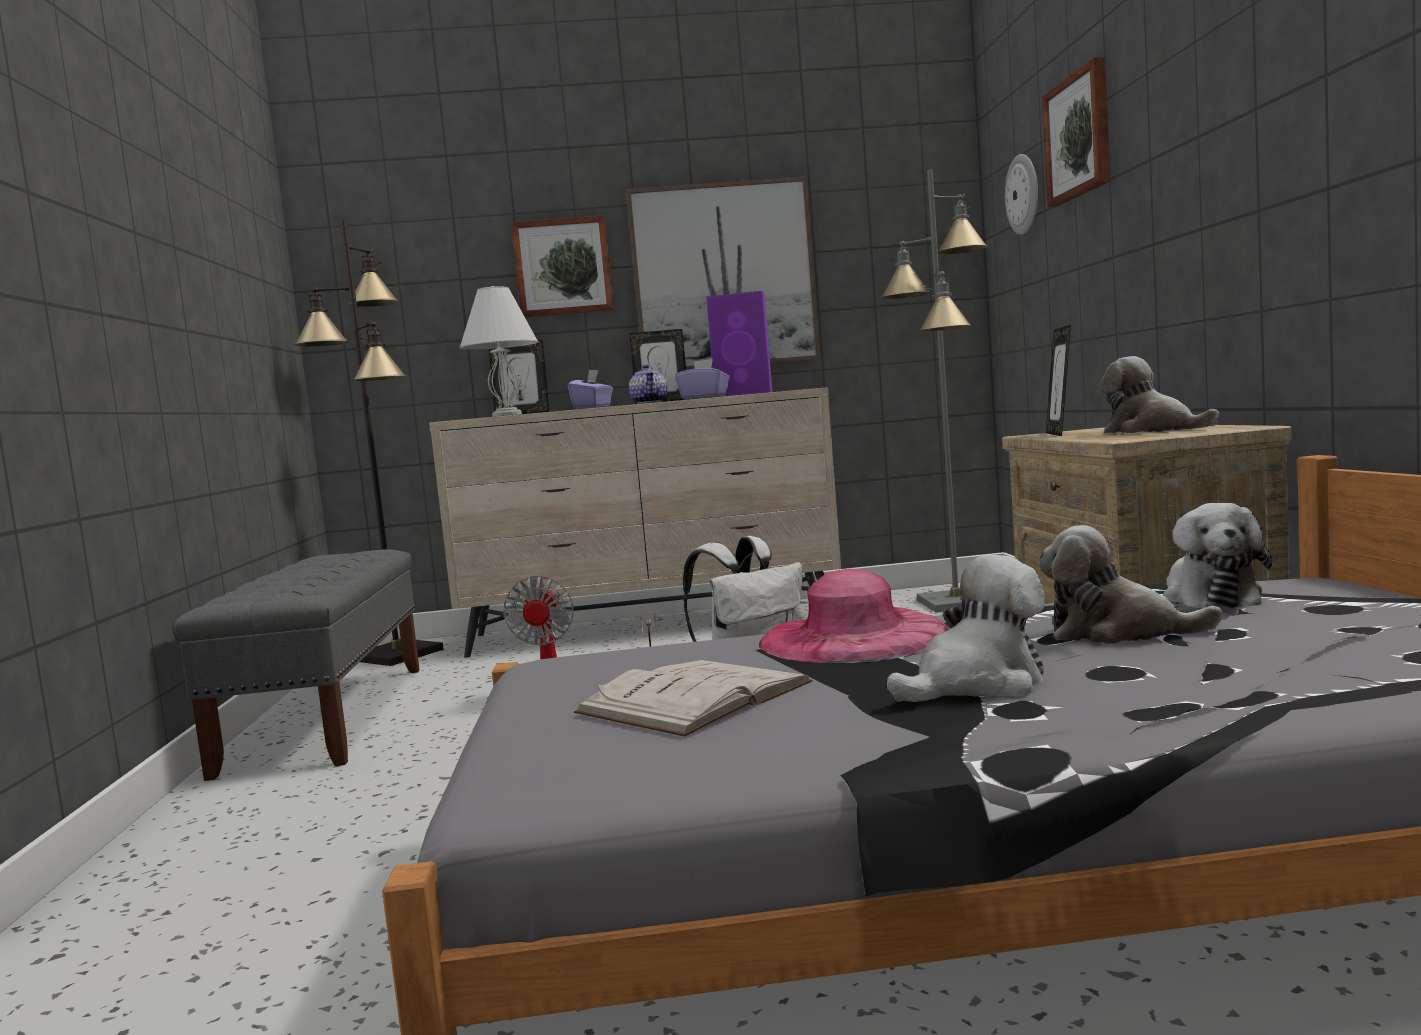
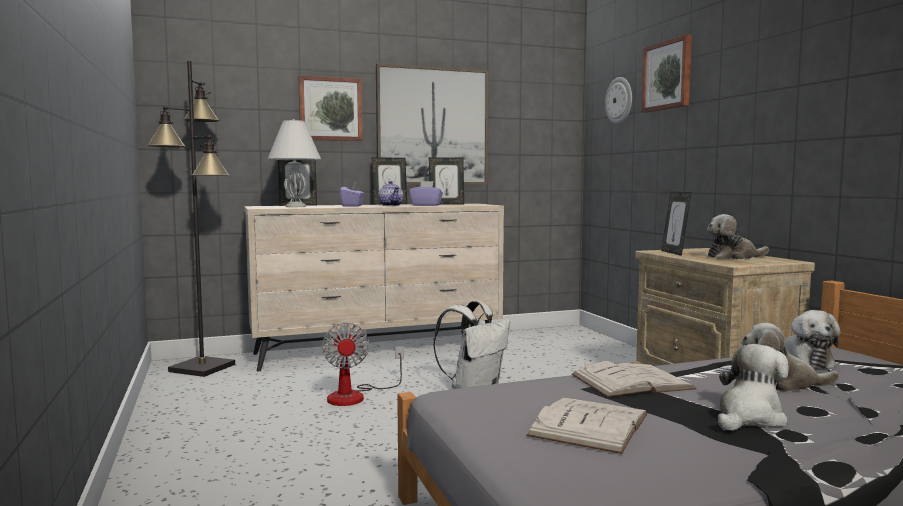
camera: 15 degrees left, 0 degrees up
grey bench [172,549,420,781] -> none
purple speaker [706,291,772,397] -> picture frame [429,157,464,205]
pink hat [759,569,950,663] -> white book [571,361,696,397]
grey floor lamp [881,170,988,612] -> none
plush toy [1100,356,1219,434] -> plush toy turned 45 degrees counterclockwise [707,214,769,259]

